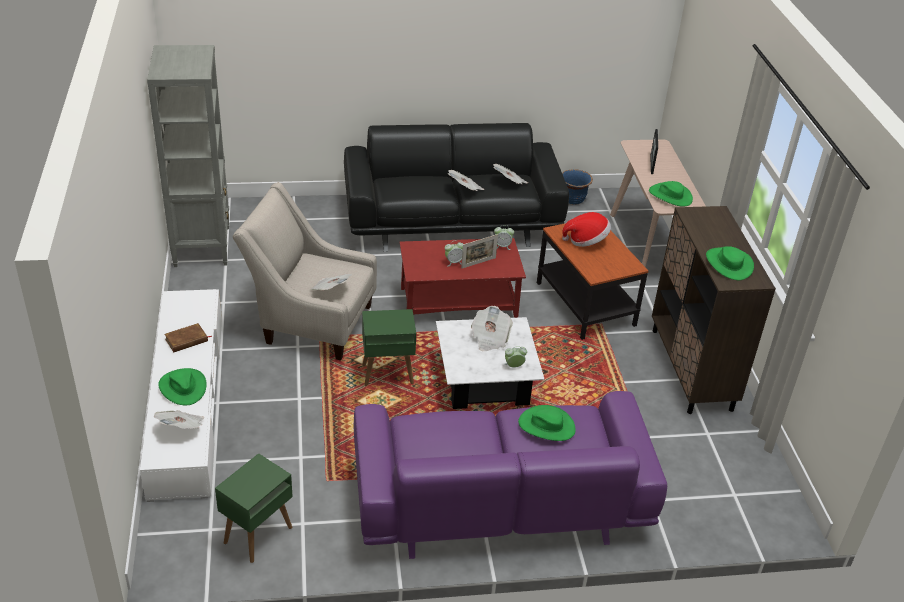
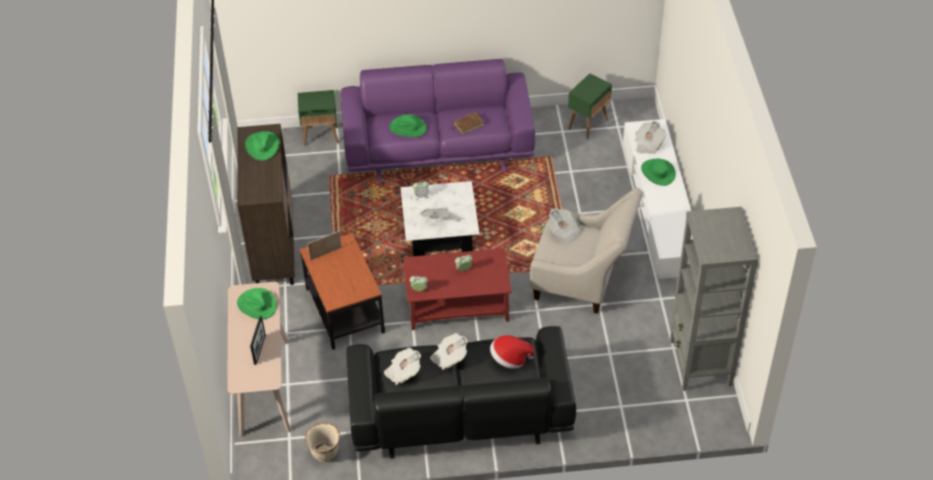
camera: 175 degrees left, 10 degrees up
brown book [164,323,212,352] -> brown book moved to [451,112,484,135]
green side table [362,309,416,386] -> green side table moved to [298,90,339,146]
picture frame [461,234,498,269] -> picture frame moved to [308,231,342,261]
blue planter [562,169,593,205] -> beige planter [305,422,340,462]
hat [562,212,611,247] -> hat moved to [490,335,534,369]

